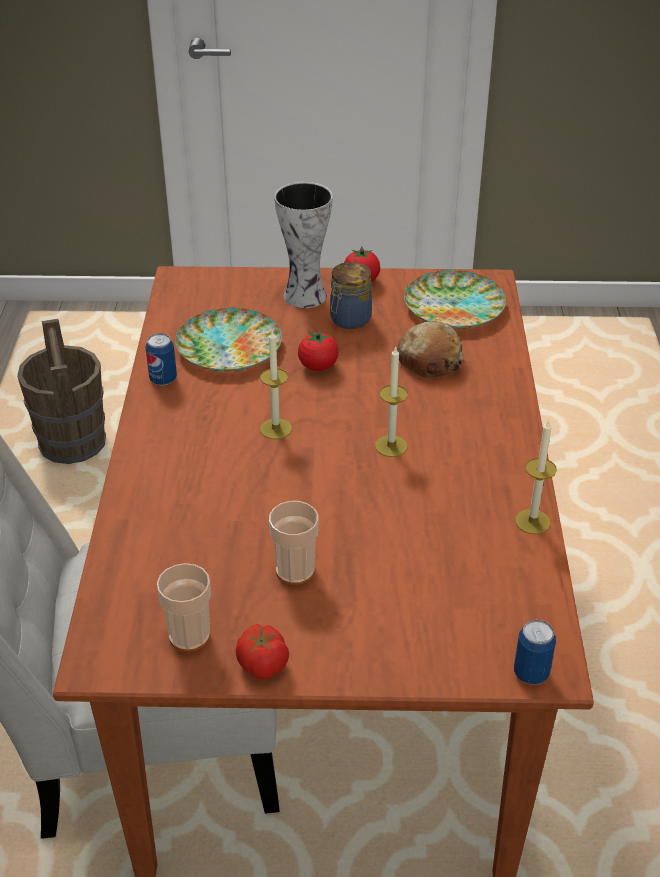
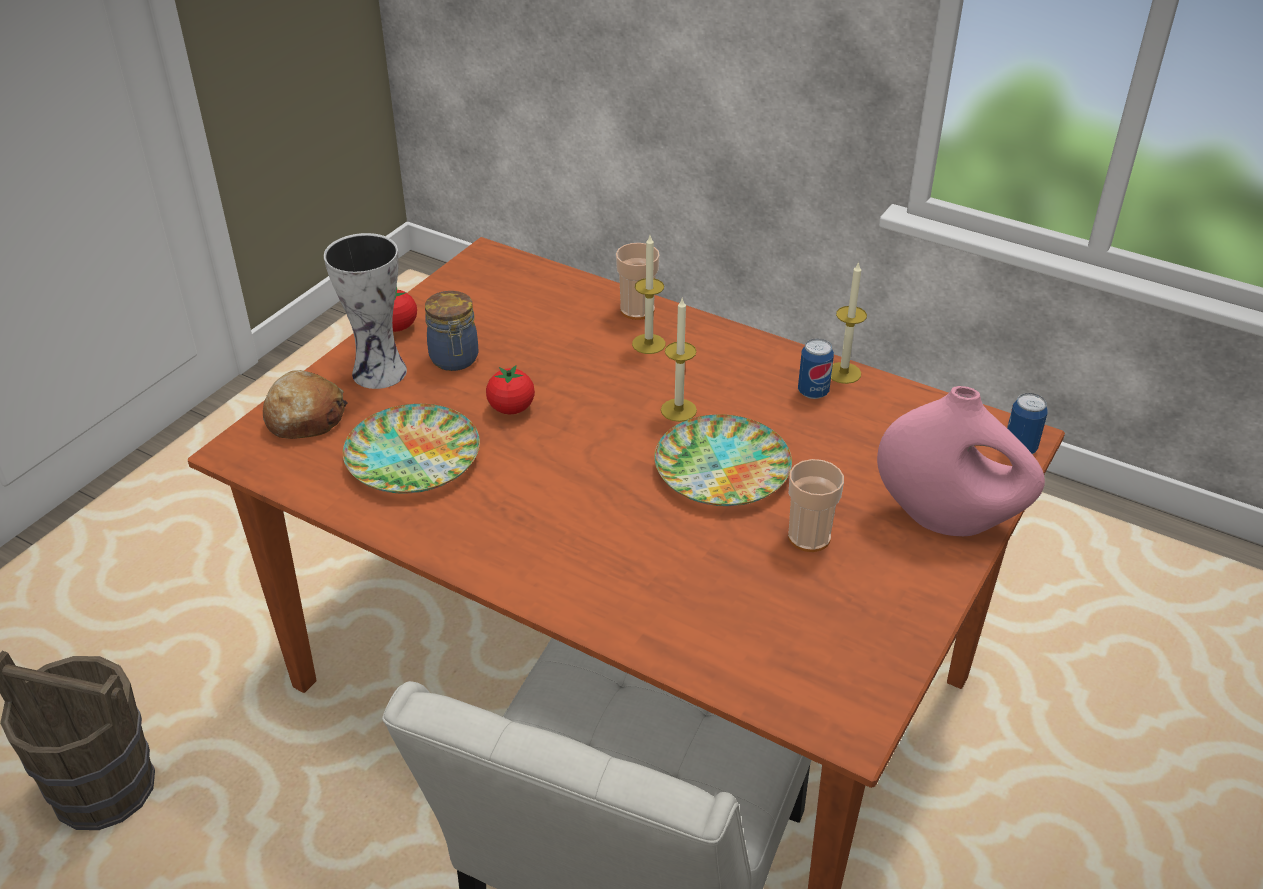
camera: 60 degrees left, 0 degrees up
can [145,333,177,386] -> can moved to [798,338,834,399]
cup [157,563,211,652] -> cup moved to [616,243,660,320]
tomato [235,624,289,679] -> none
candle [260,331,292,439] -> candle moved to [632,236,666,354]
bread [397,322,464,378] -> bread moved to [263,370,348,439]
plate [404,270,506,329] -> plate moved to [654,414,792,506]
none -> pink vase [877,386,1045,536]

